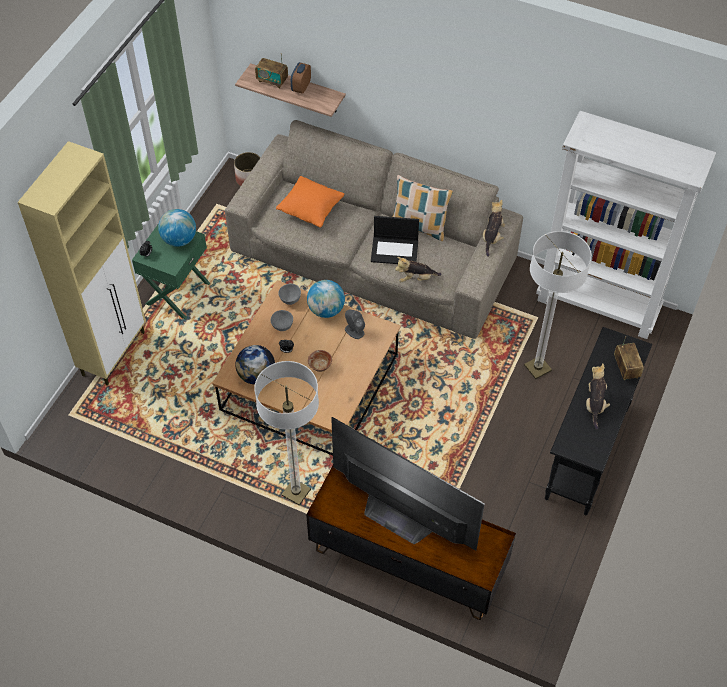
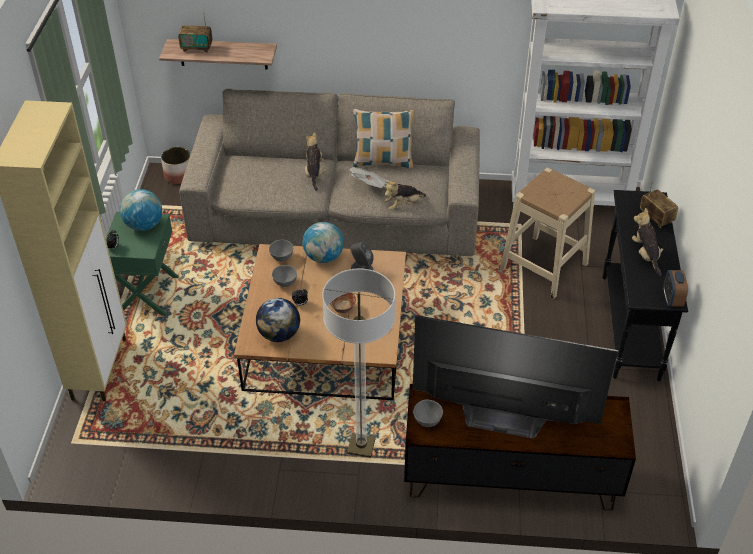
camera: 20 degrees left, 10 degrees down
orange pillow [276,176,344,228] -> none
alarm clock [291,62,311,94] -> alarm clock moved to [664,270,688,307]
laptop [371,216,419,264] -> newspaper [349,167,390,188]
plush toy [482,200,505,257] -> plush toy moved to [305,132,327,191]
floor lamp [524,231,592,379] -> beige stool [500,167,596,299]
none -> grey bowl [413,400,443,427]

